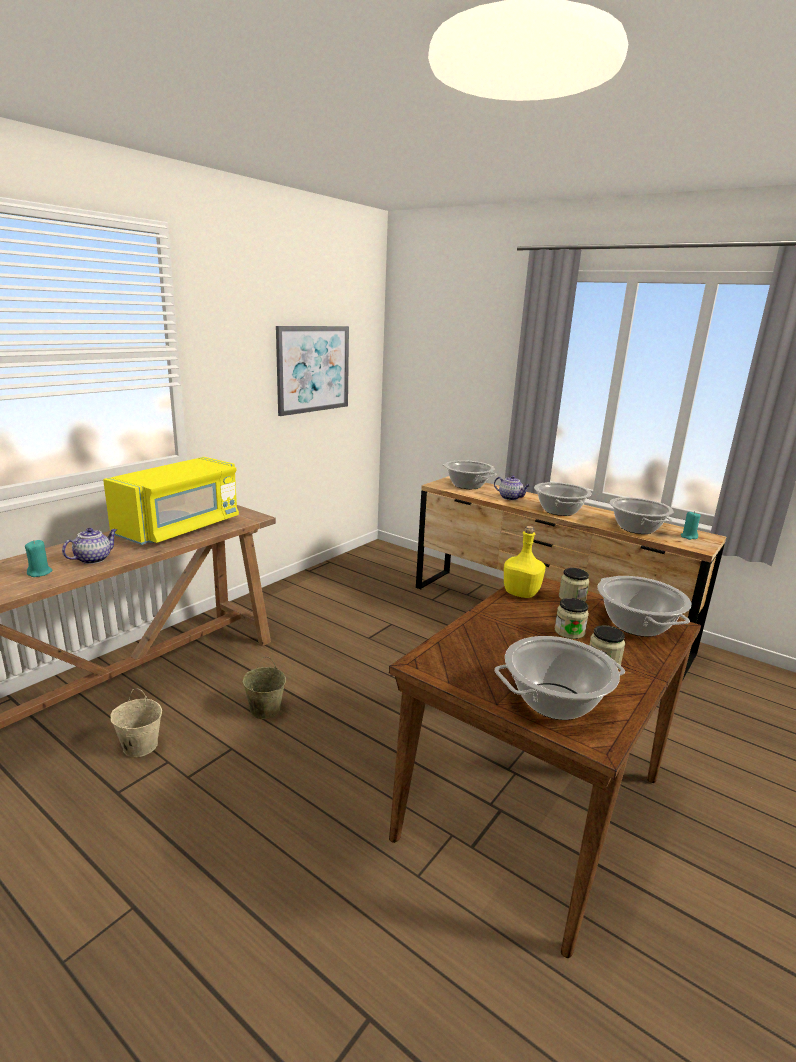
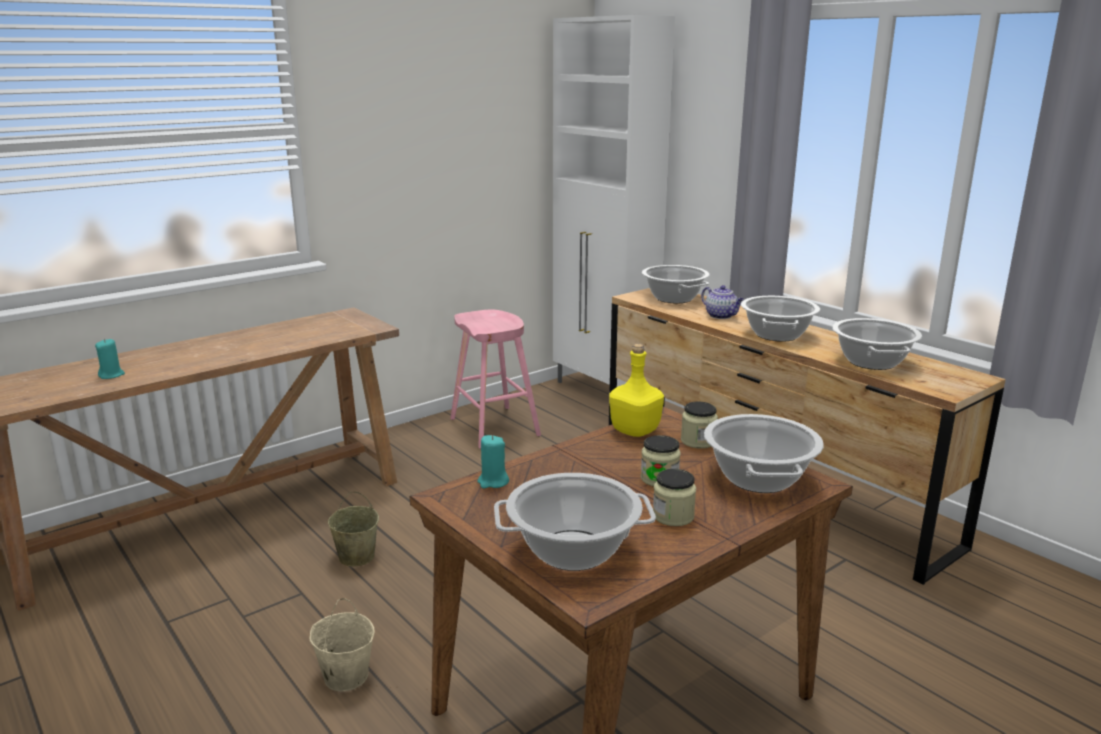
camera: 15 degrees right, 0 degrees up
teapot [62,528,117,564] -> none
yellow microwave [103,457,239,545] -> none
beige bucket [110,688,162,757] -> beige bucket moved to [309,598,375,691]
picture [276,326,349,416] -> none
turquoise candle [681,511,701,540] -> turquoise candle moved to [478,435,509,488]
none -> pink stool [450,309,541,449]
none -> white cabinet [553,15,675,387]

